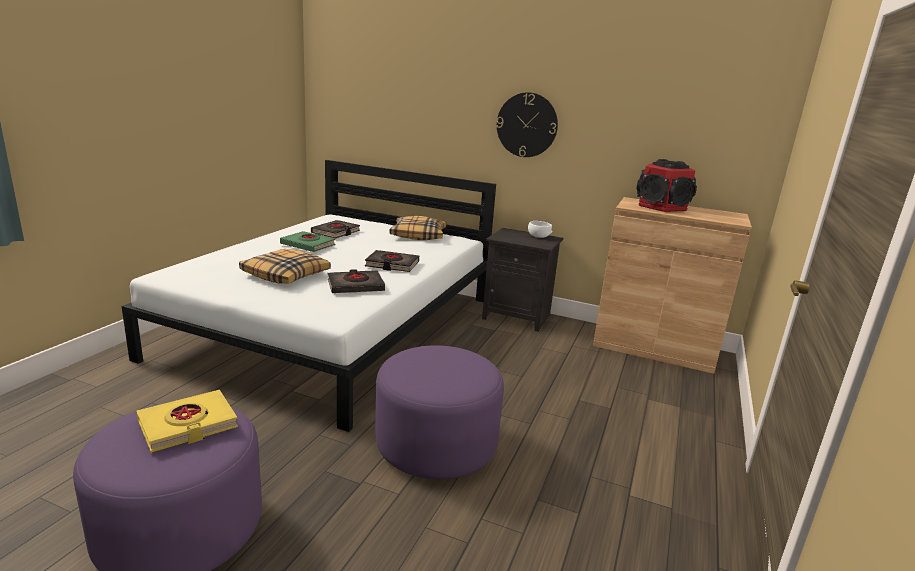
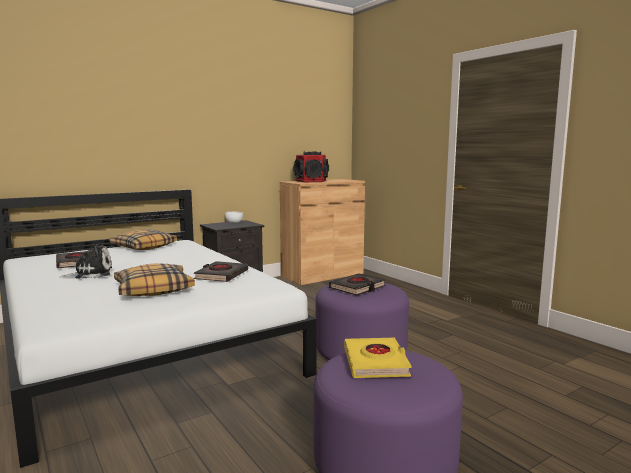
camera: 55 degrees left, 10 degrees down
green book [280,231,336,252] -> plush toy [59,244,112,278]
black book [365,250,419,272] -> black book moved to [329,273,385,296]
wall clock [496,92,558,157] -> none

